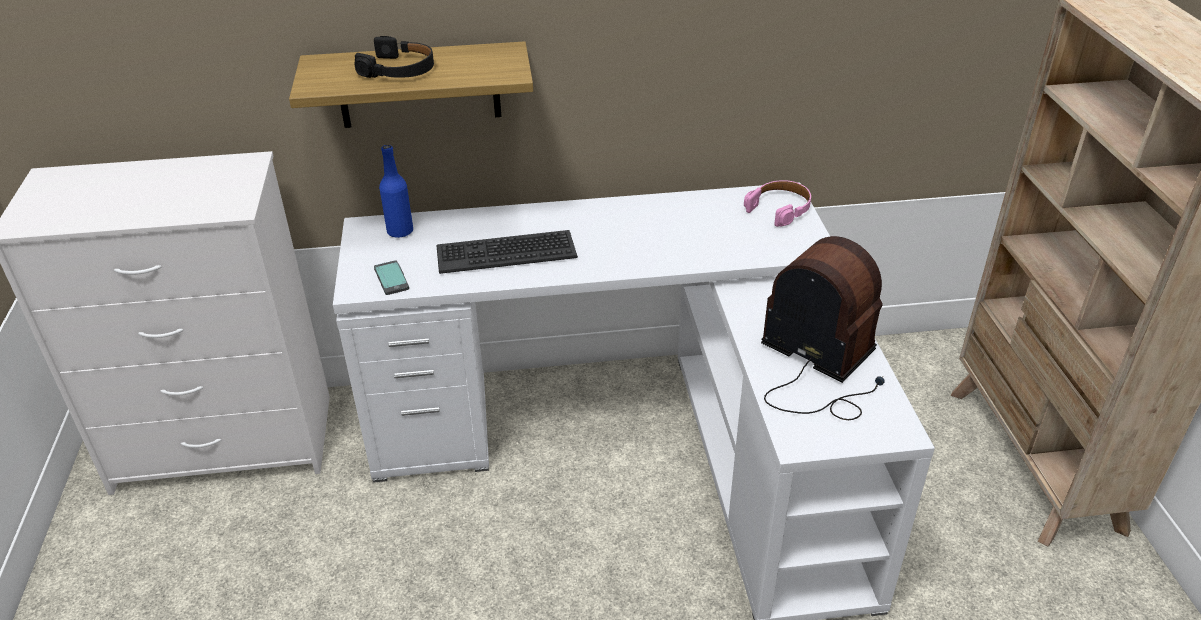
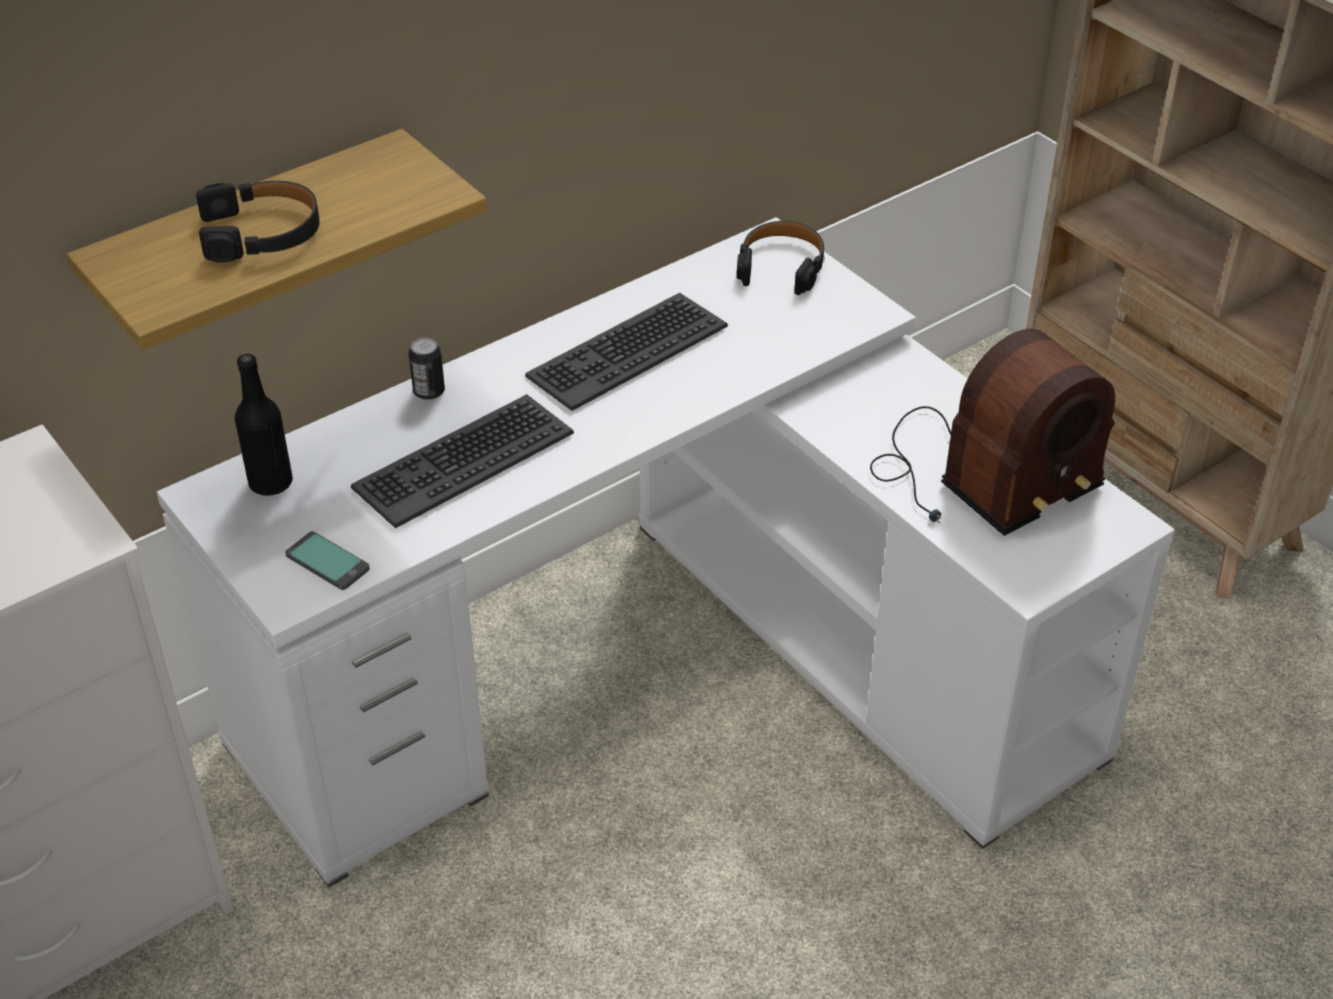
camera: 30 degrees left, 5 degrees up
blue bottle [379,145,413,238] -> black bottle [235,354,293,496]
pink headphones [744,180,811,227] -> black headphones [737,221,825,295]
radio [761,236,885,420] -> radio turned 135 degrees clockwise [870,329,1115,536]
none -> can [408,337,445,400]
none -> keyboard [525,293,728,411]

